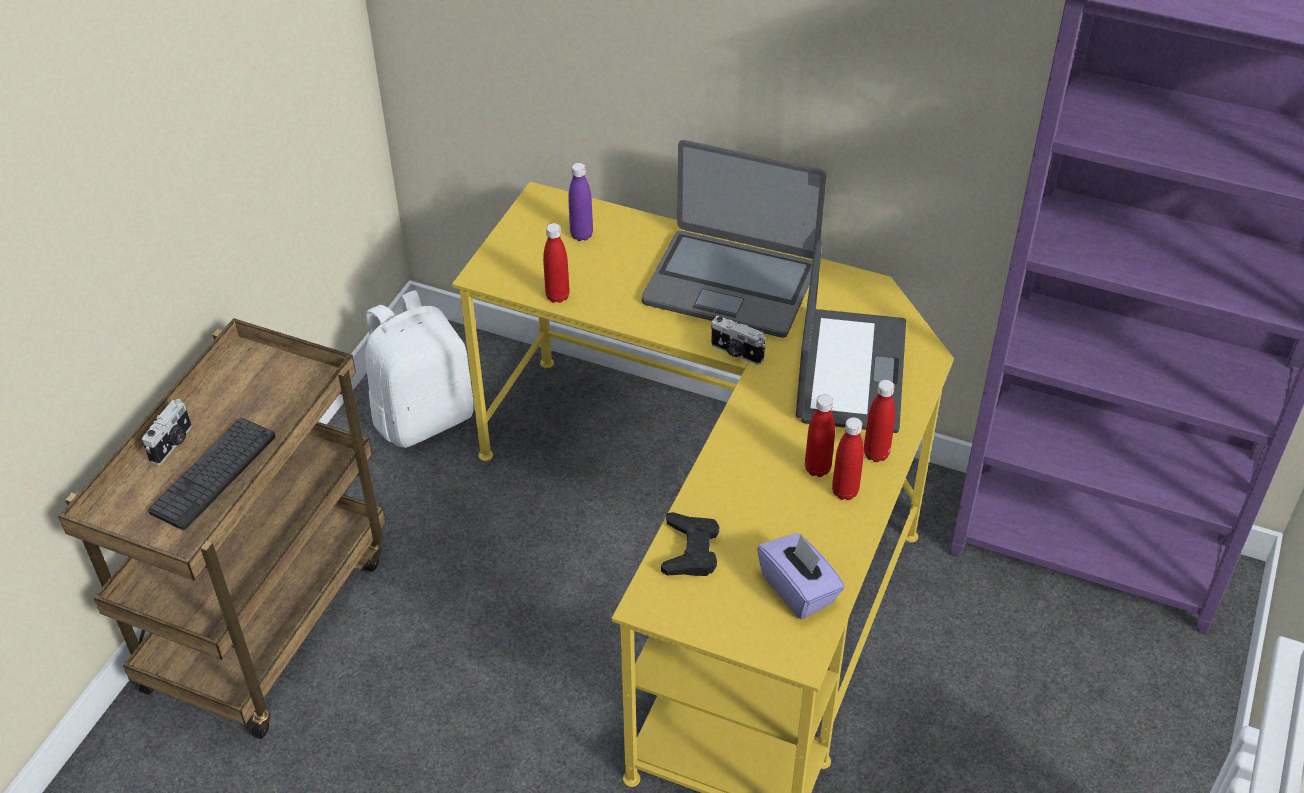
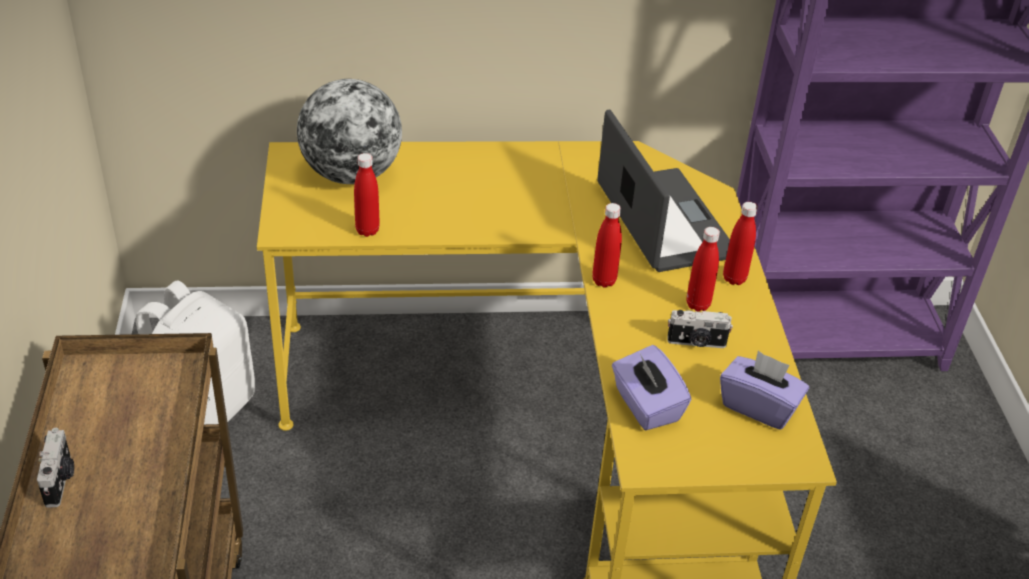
camera: 30 degrees left, 5 degrees down
keyboard [148,418,276,530] -> none
purple bottle [568,163,593,241] -> globe [297,79,402,184]
laptop [642,140,826,338] -> none
black game controller [661,512,719,576] -> purple tissue box [612,345,691,430]
camera [711,316,766,365] -> camera moved to [667,310,733,348]
red bottle [832,417,864,500] -> red bottle moved to [592,203,622,288]

